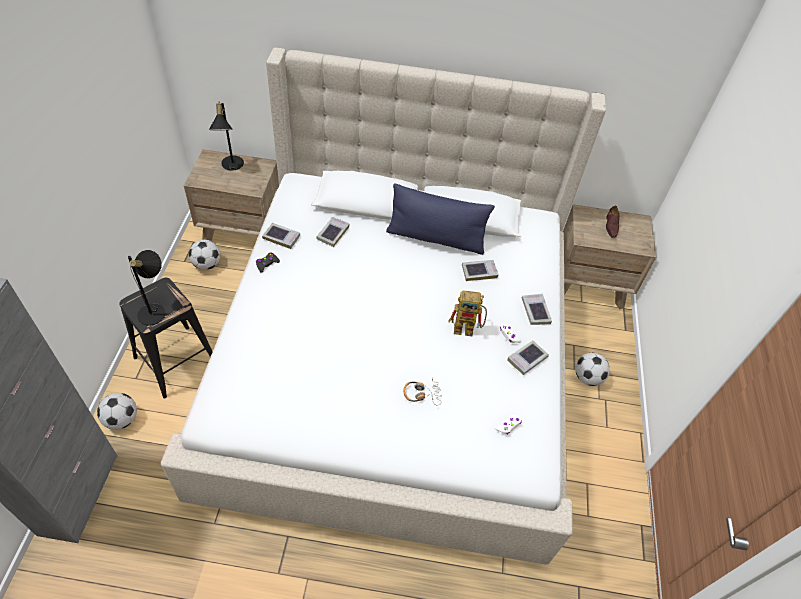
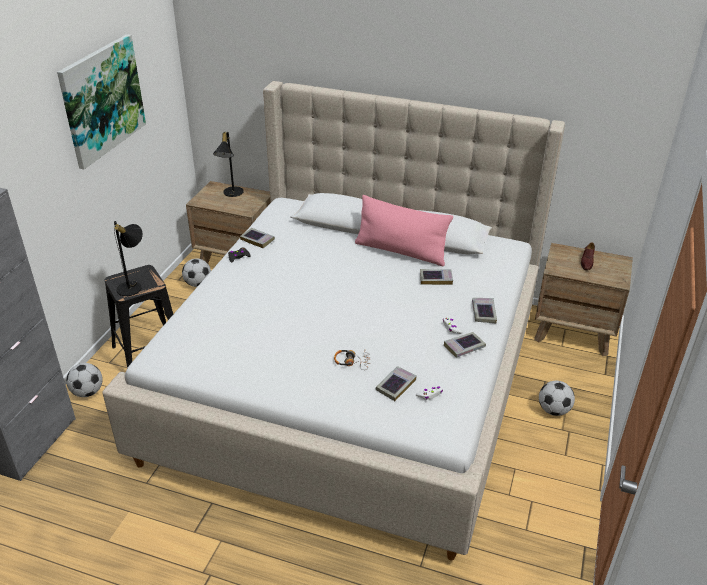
camera: 15 degrees right, 15 degrees down
book [316,217,350,247] -> book moved to [375,366,417,401]
blue pillow [386,183,495,255] -> pink pillow [355,195,453,266]
toy robot [449,290,487,336] -> none
none -> picture [57,34,146,169]

